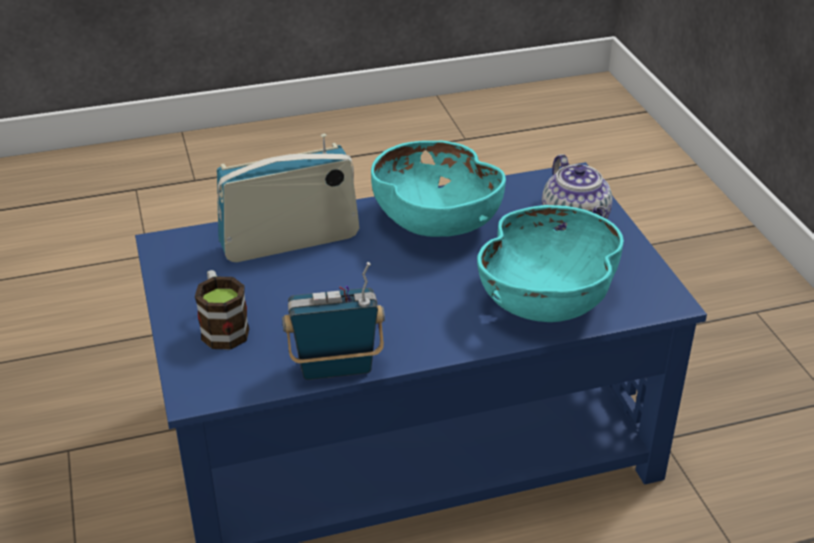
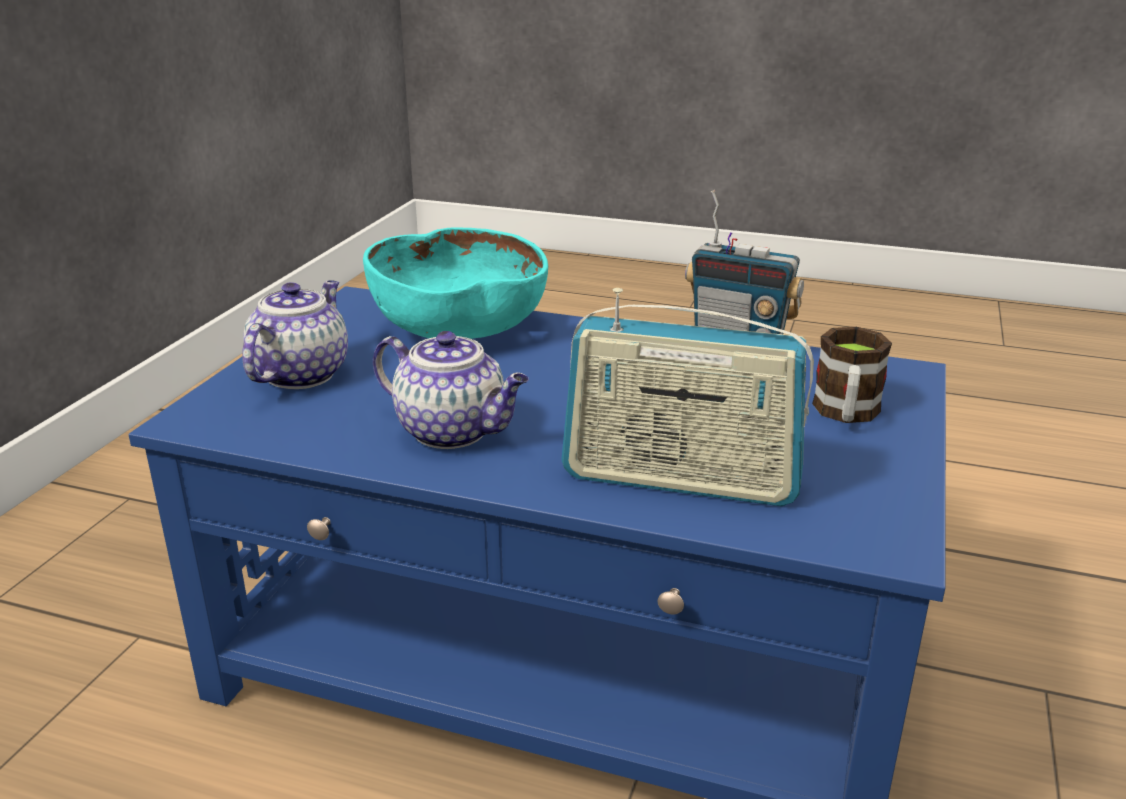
camera: 145 degrees left, 10 degrees down
turquoise bowl [371,141,506,237] -> teapot [373,331,529,449]

